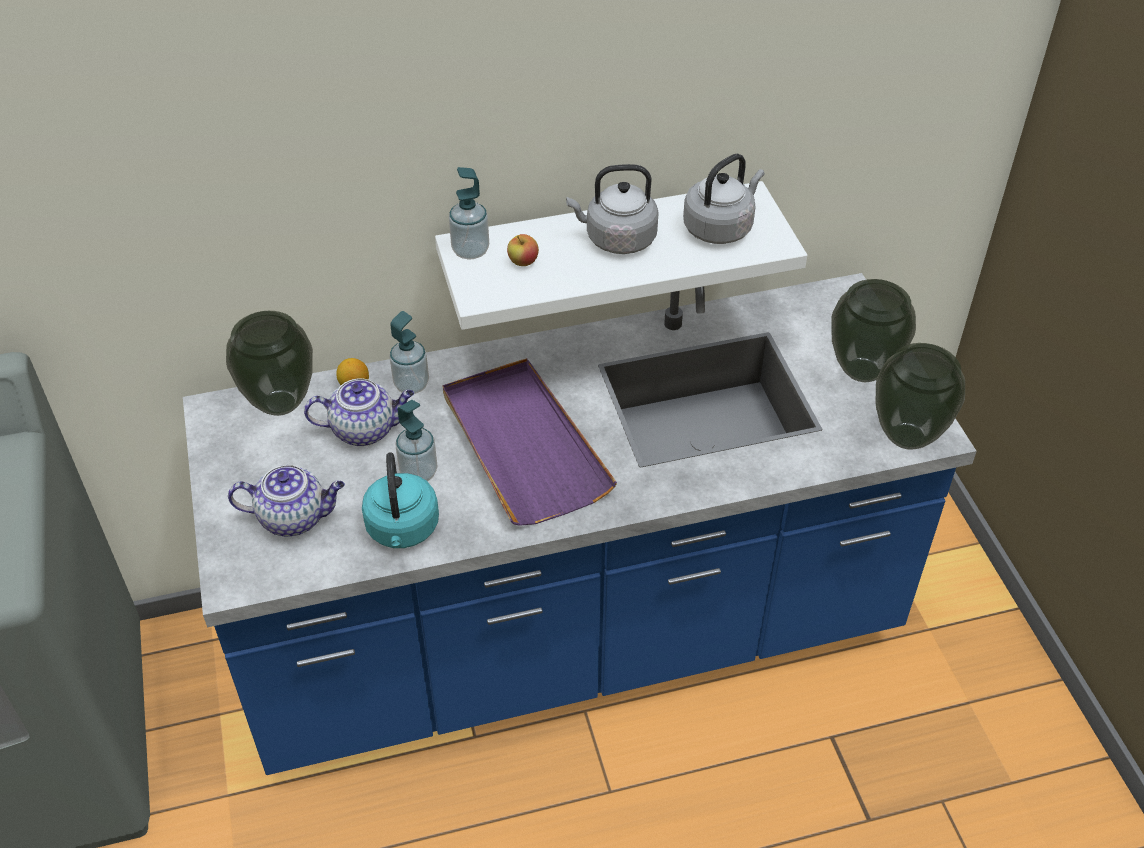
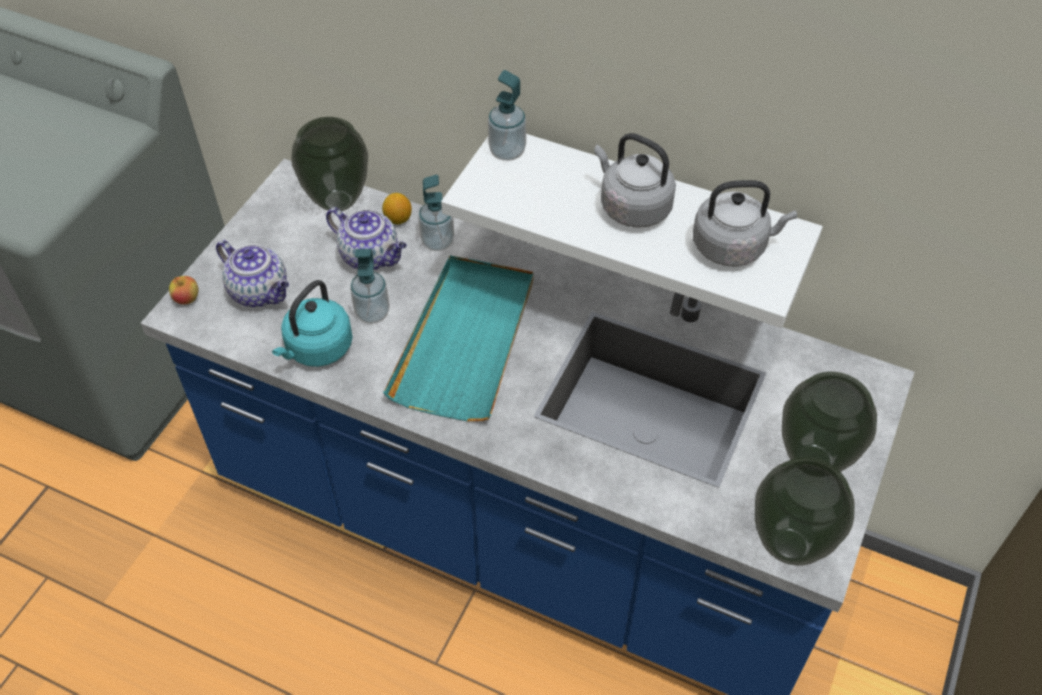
camera: 40 degrees right, 5 degrees up
purple tray [442,358,617,526] -> turquoise tray [383,255,533,421]
apple [507,234,539,266] -> apple moved to [169,276,198,305]

